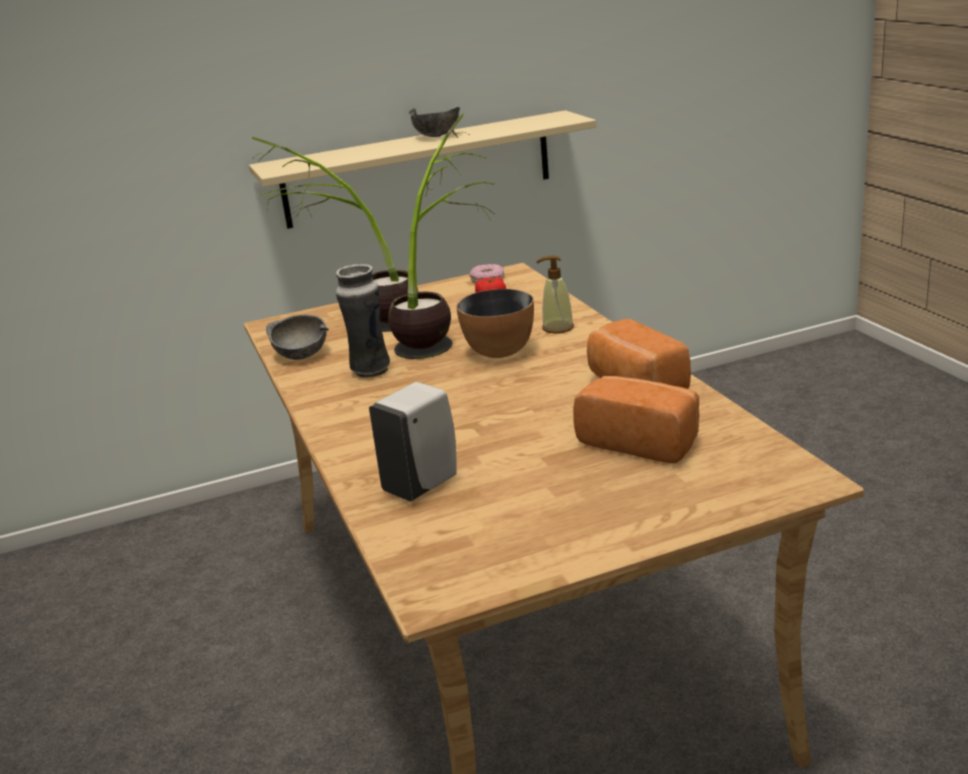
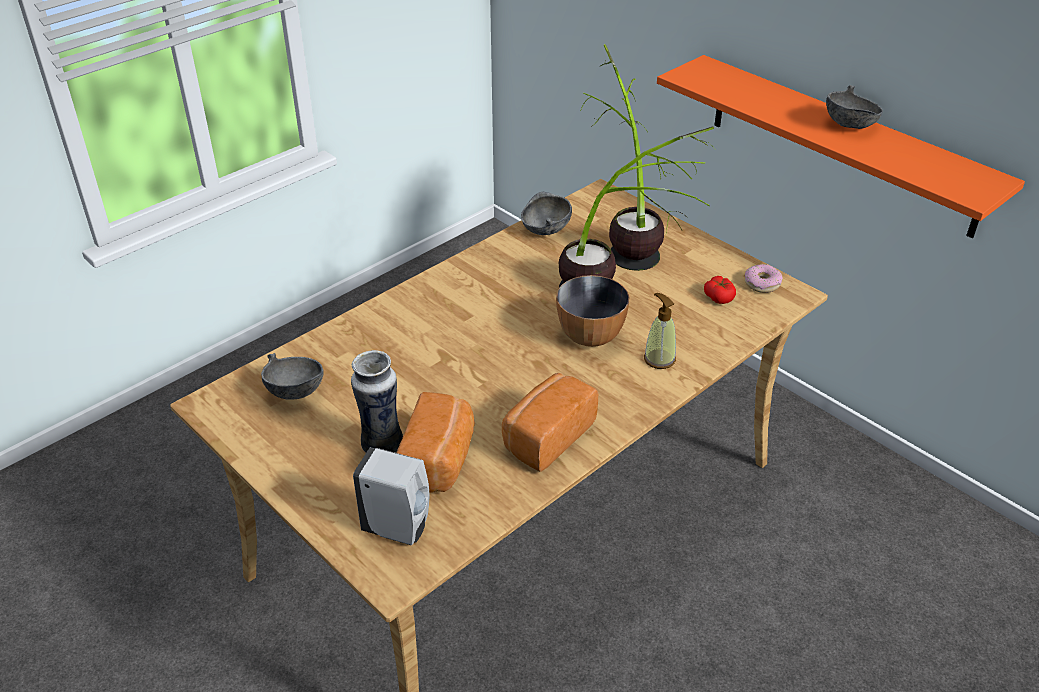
camera: 65 degrees right, 15 degrees up
beige shelf [249,110,596,229] -> orange shelf [657,55,1025,238]
vase [336,264,390,378] -> vase moved to [351,350,403,453]
white soap dispenser [369,382,457,502] -> white soap dispenser moved to [353,447,430,545]
none -> grey bowl [261,353,324,400]

